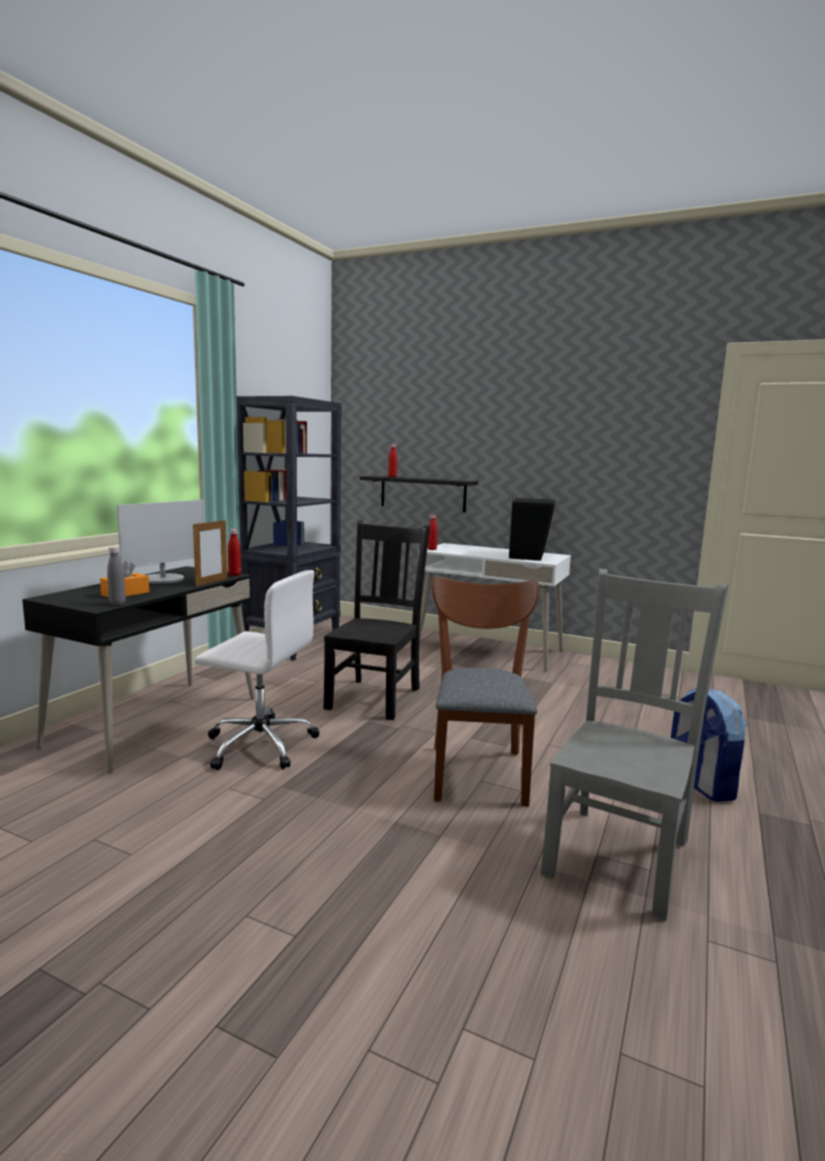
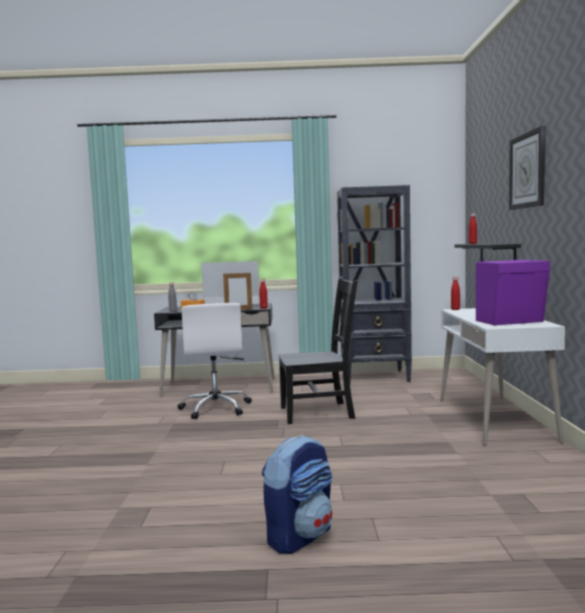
camera: 65 degrees right, 5 degrees down
brown chair [432,576,539,807] -> none
black speaker [509,496,555,561] -> purple speaker [476,258,550,325]
grey chair [541,569,729,921] -> none
none -> wall clock [509,126,546,210]

